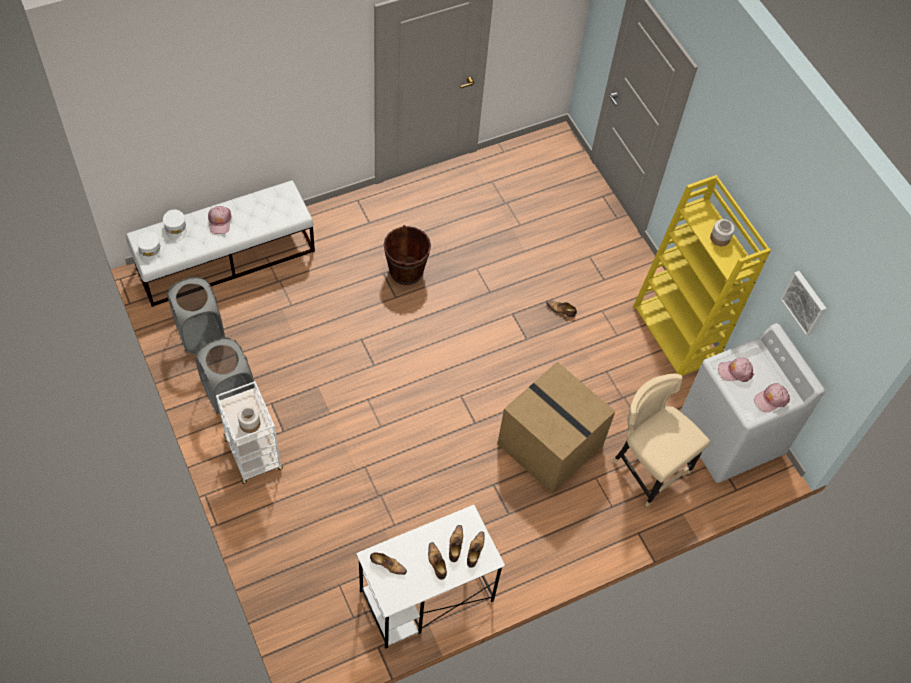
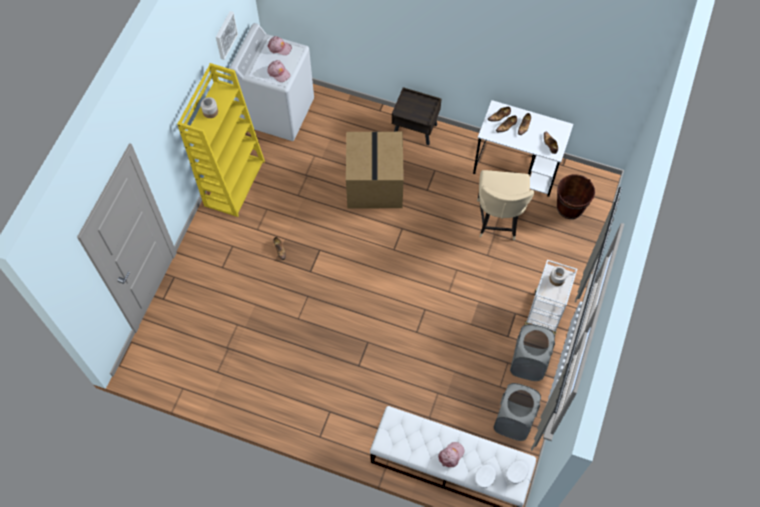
camera: 130 degrees left, 5 degrees up
brown bucket [384,225,431,285] -> brown bucket moved to [557,174,595,219]
beige chair [612,374,710,507] -> beige chair moved to [477,170,534,240]
none -> brown nightstand [392,87,441,145]

